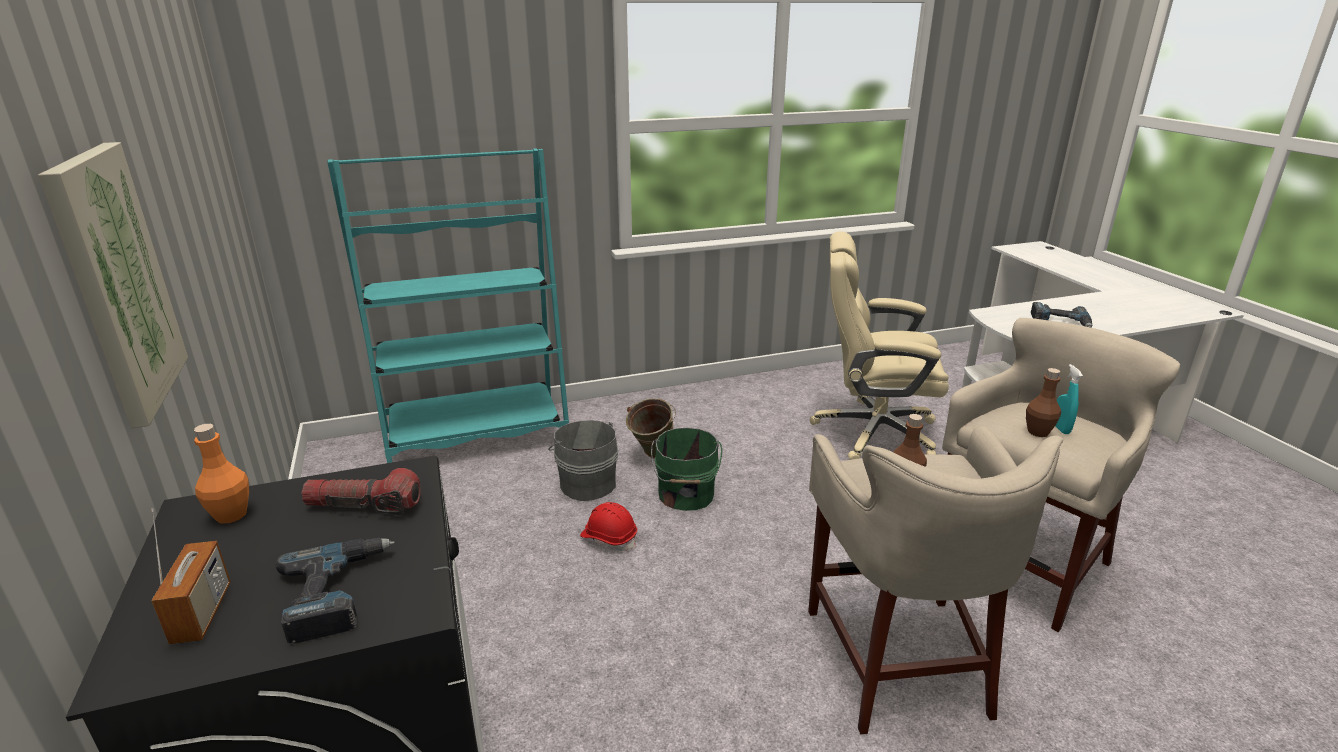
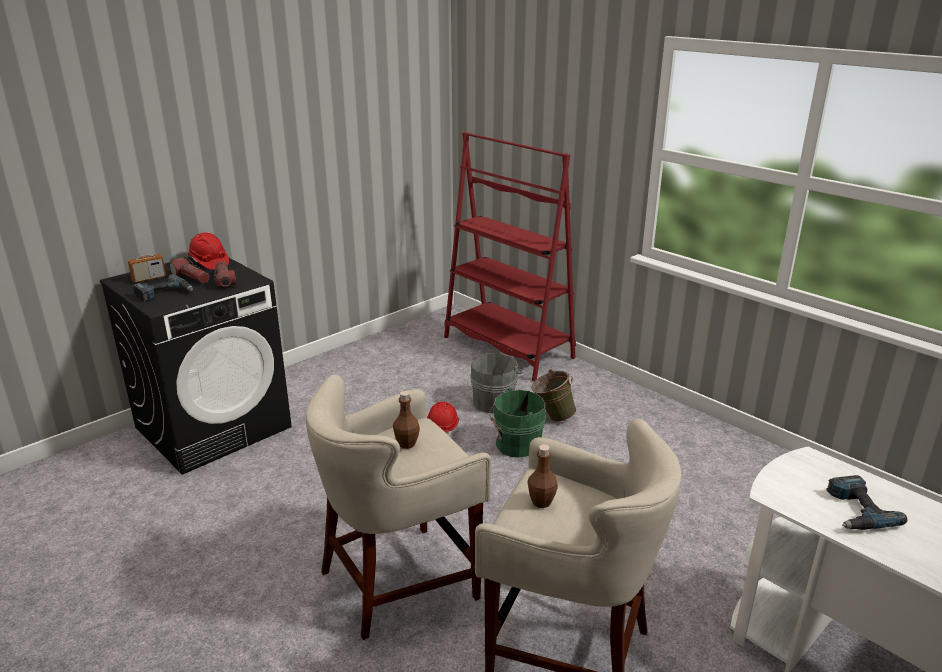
camera: 65 degrees right, 0 degrees up
picture [38,142,188,429] -> none
orange bottle [194,424,249,523] -> red hard hat [188,233,229,270]
turquoise bookcase [327,148,569,463] -> red bookcase [444,131,576,381]
beige office chair [810,231,949,460] -> none
turquoise spray bottle [1055,364,1083,434] -> none
none -> flashlight [169,257,209,283]

